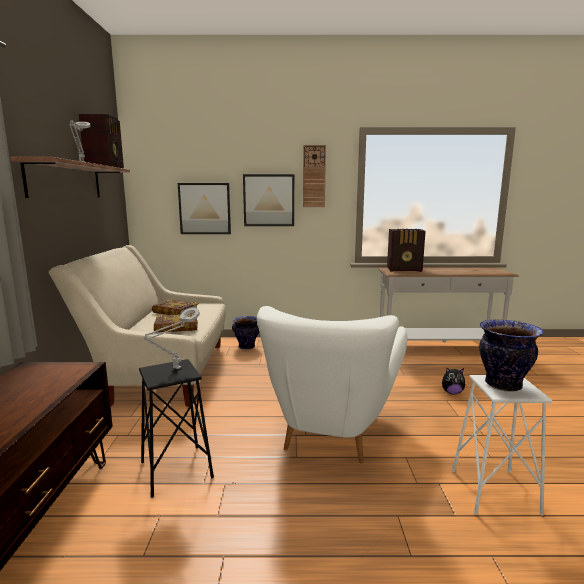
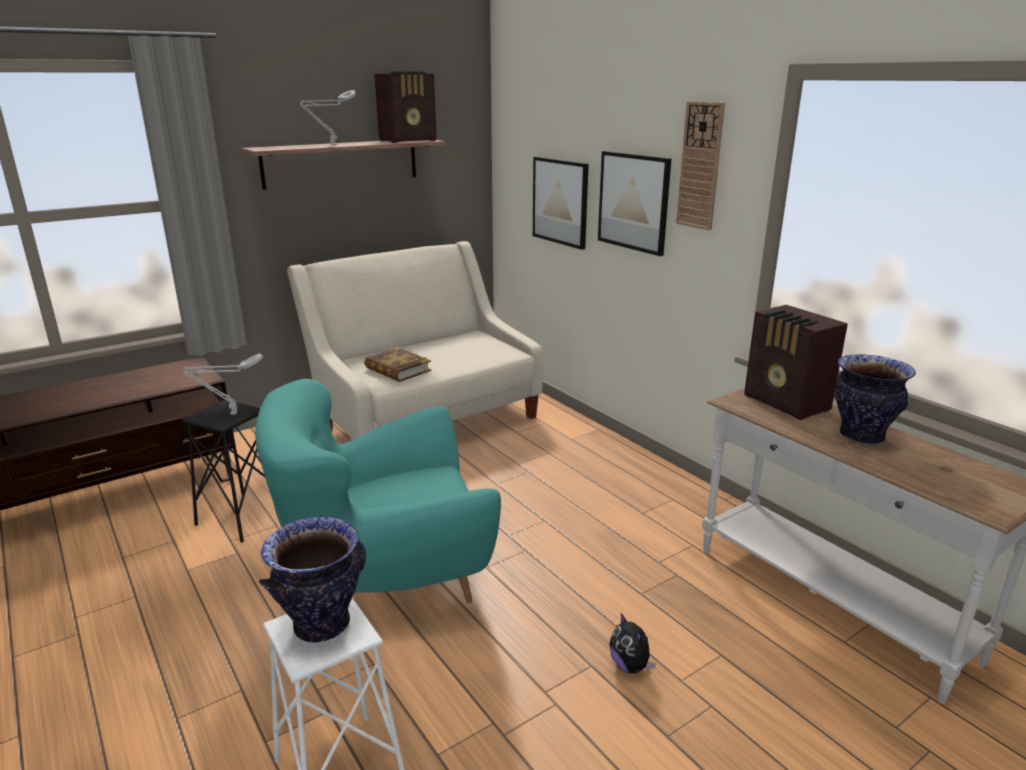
camera: 55 degrees right, 10 degrees up
book [152,299,199,315] -> none
vase [232,316,260,350] -> vase moved to [835,355,916,444]
white armchair [257,306,407,464] -> turquoise armchair [255,379,501,603]

